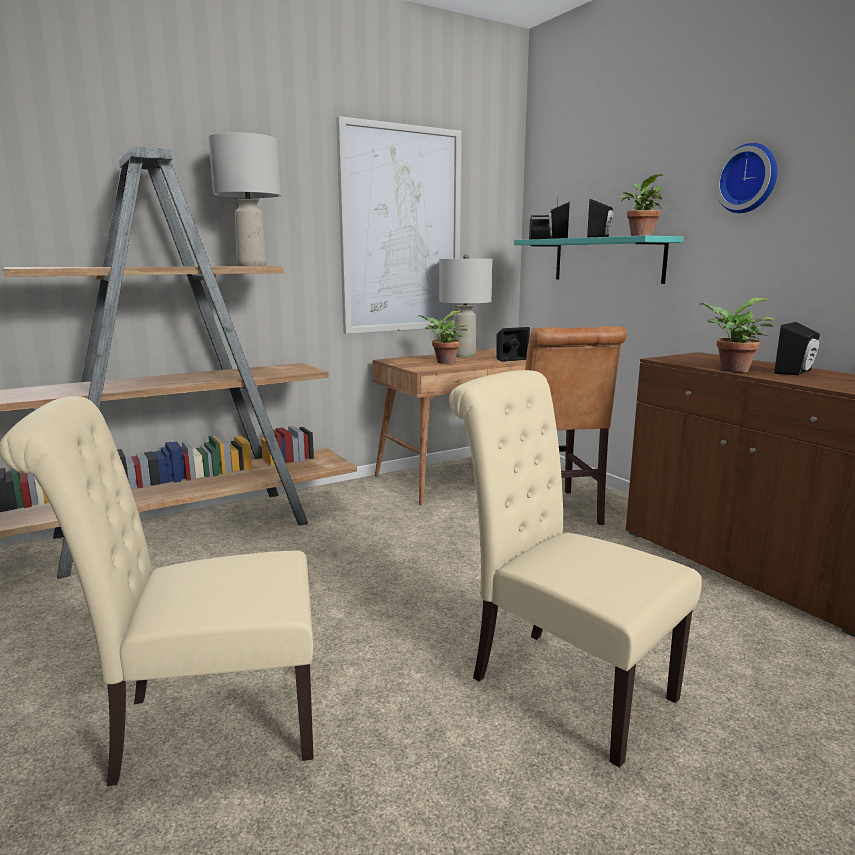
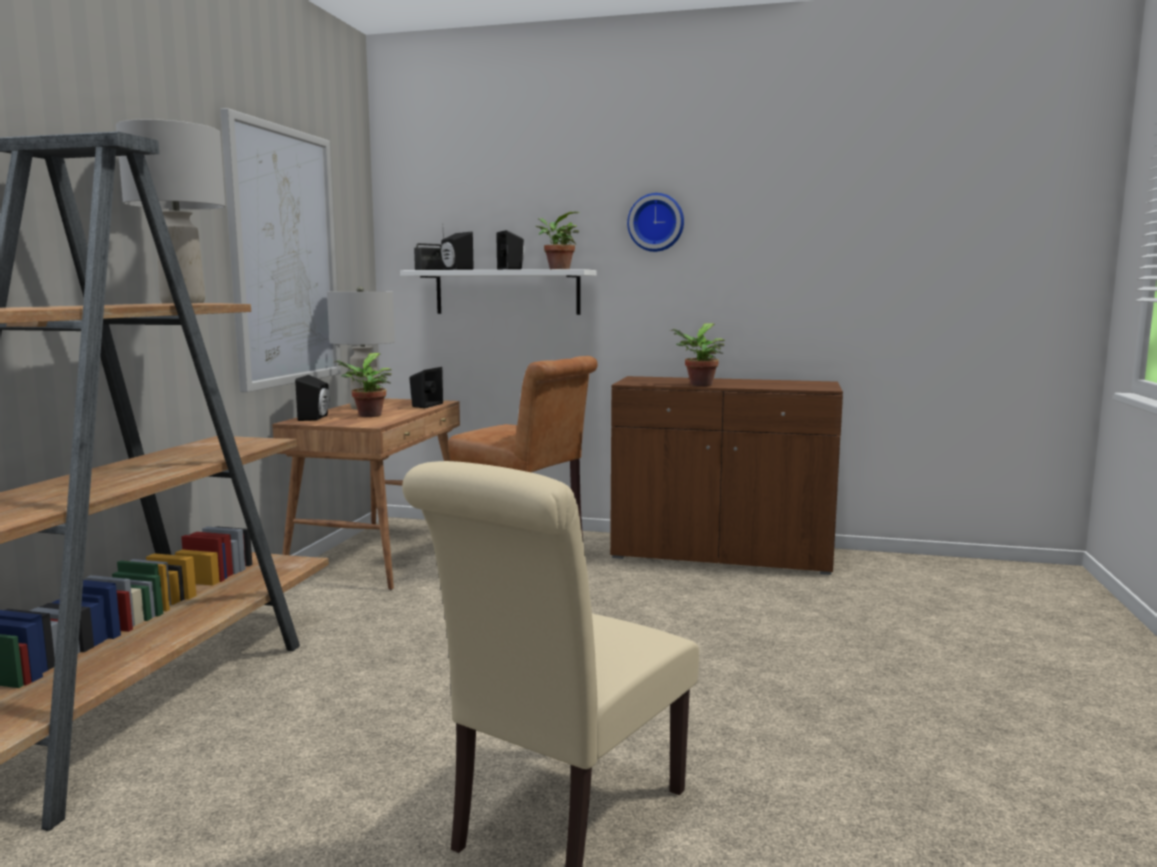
camera: 45 degrees left, 5 degrees down
beige chair [449,370,702,768] -> none
turquoise shelf [514,235,684,284] -> white shelf [400,269,596,315]
black speaker [774,322,820,375] -> black speaker moved to [295,375,330,421]

